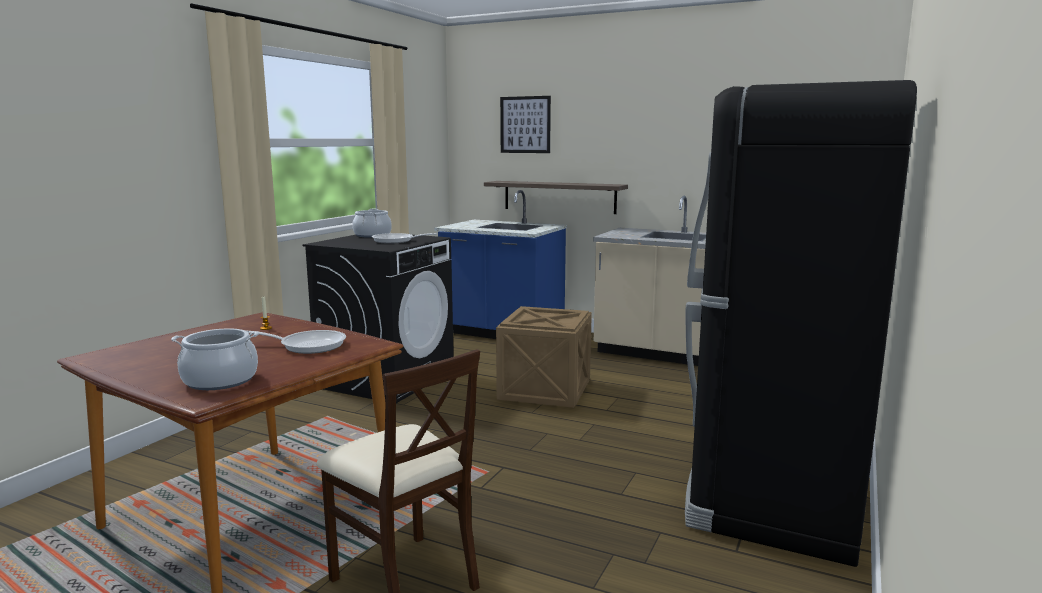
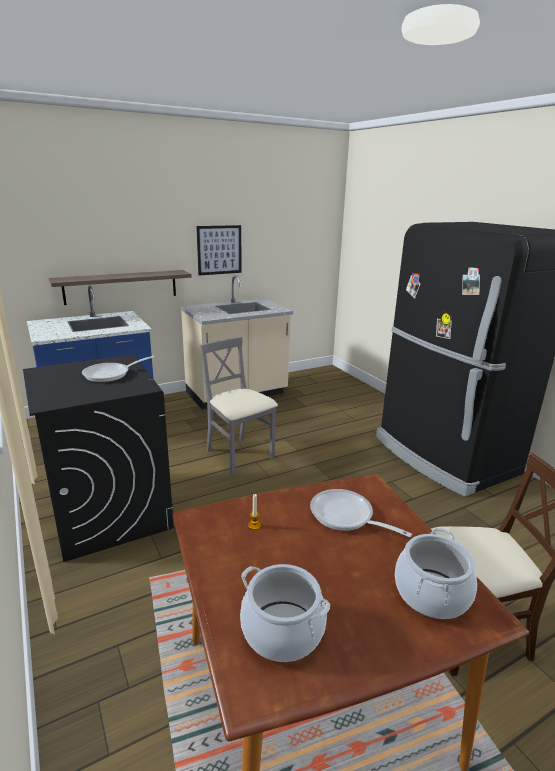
camera: 55 degrees left, 10 degrees up
frying pan [245,330,346,354] -> frying pan turned 90 degrees counterclockwise [310,489,412,537]
cooking pot [352,209,392,238] -> cooking pot moved to [240,564,330,662]
crate [496,306,592,408] -> grey chair [200,337,278,475]
picture [500,96,551,153] -> picture moved to [196,225,242,275]

